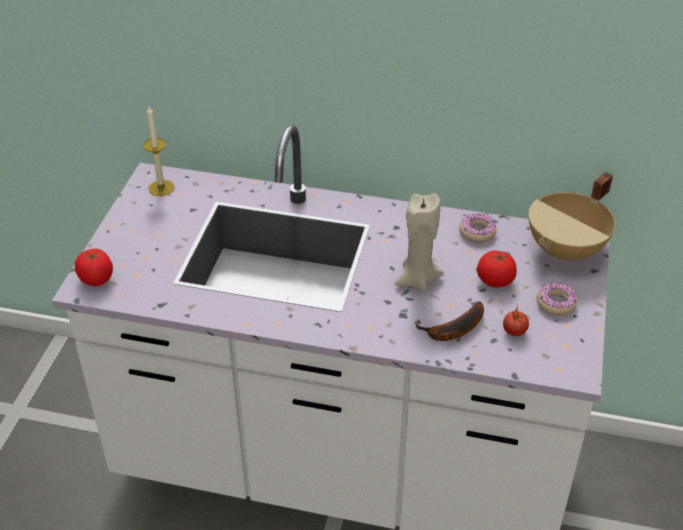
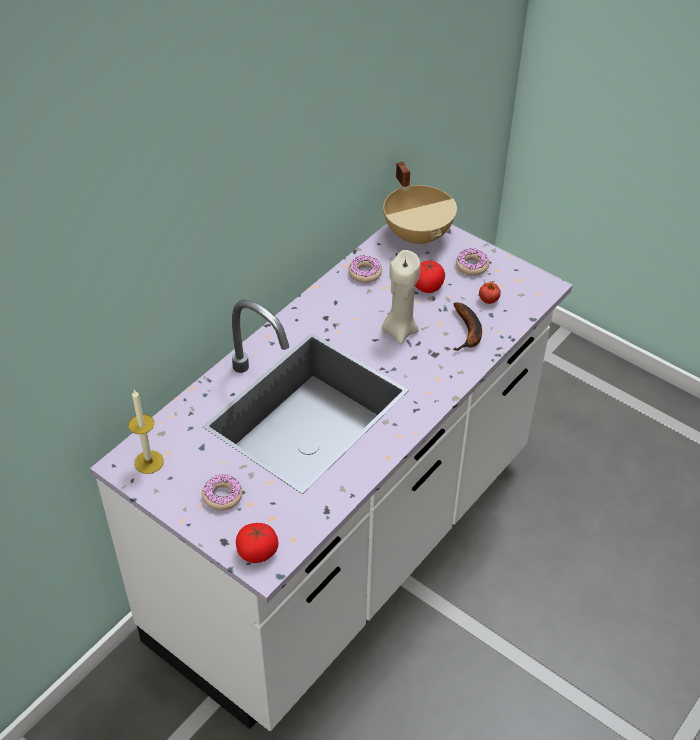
camera: 65 degrees left, 5 degrees up
none -> donut [202,474,243,511]

